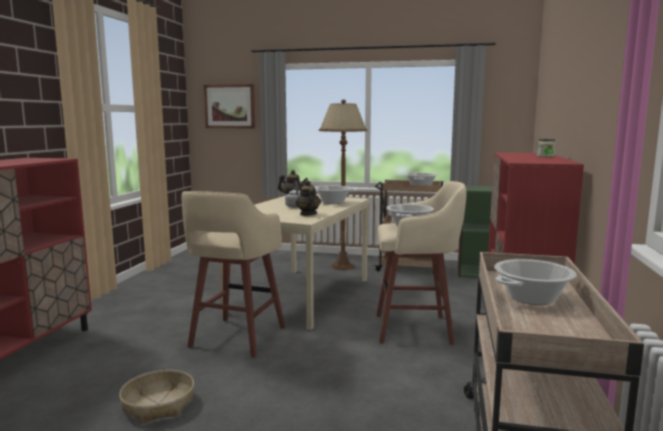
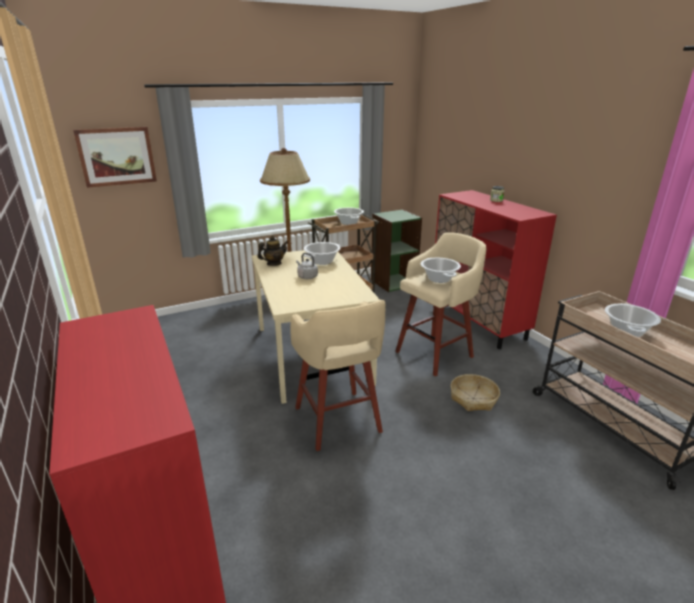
camera: 40 degrees left, 15 degrees up
basket [119,370,194,424] -> basket moved to [450,374,500,411]
teapot [295,180,321,216] -> none

